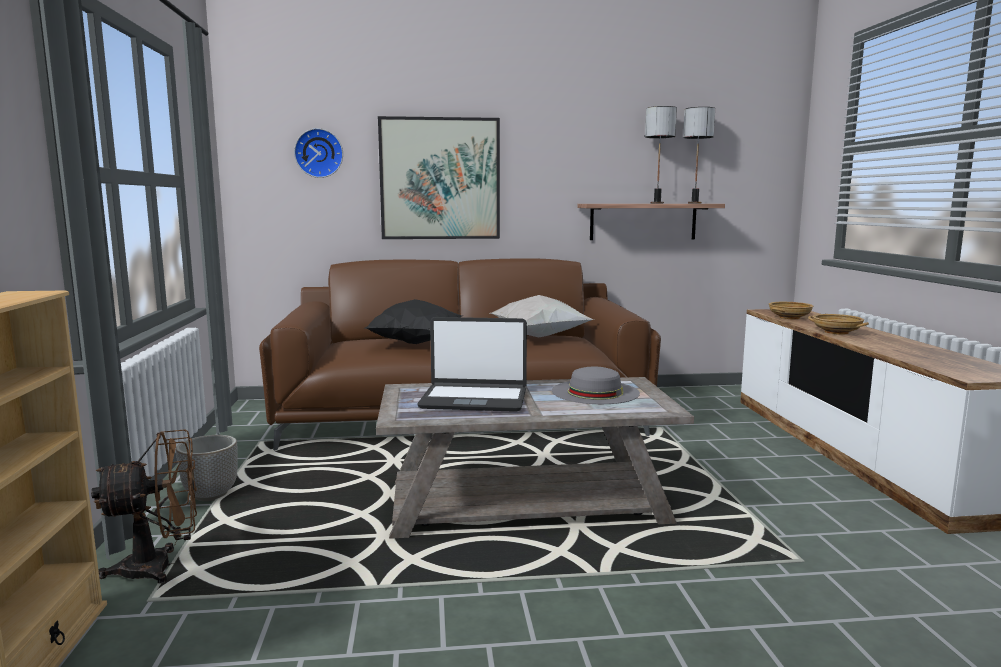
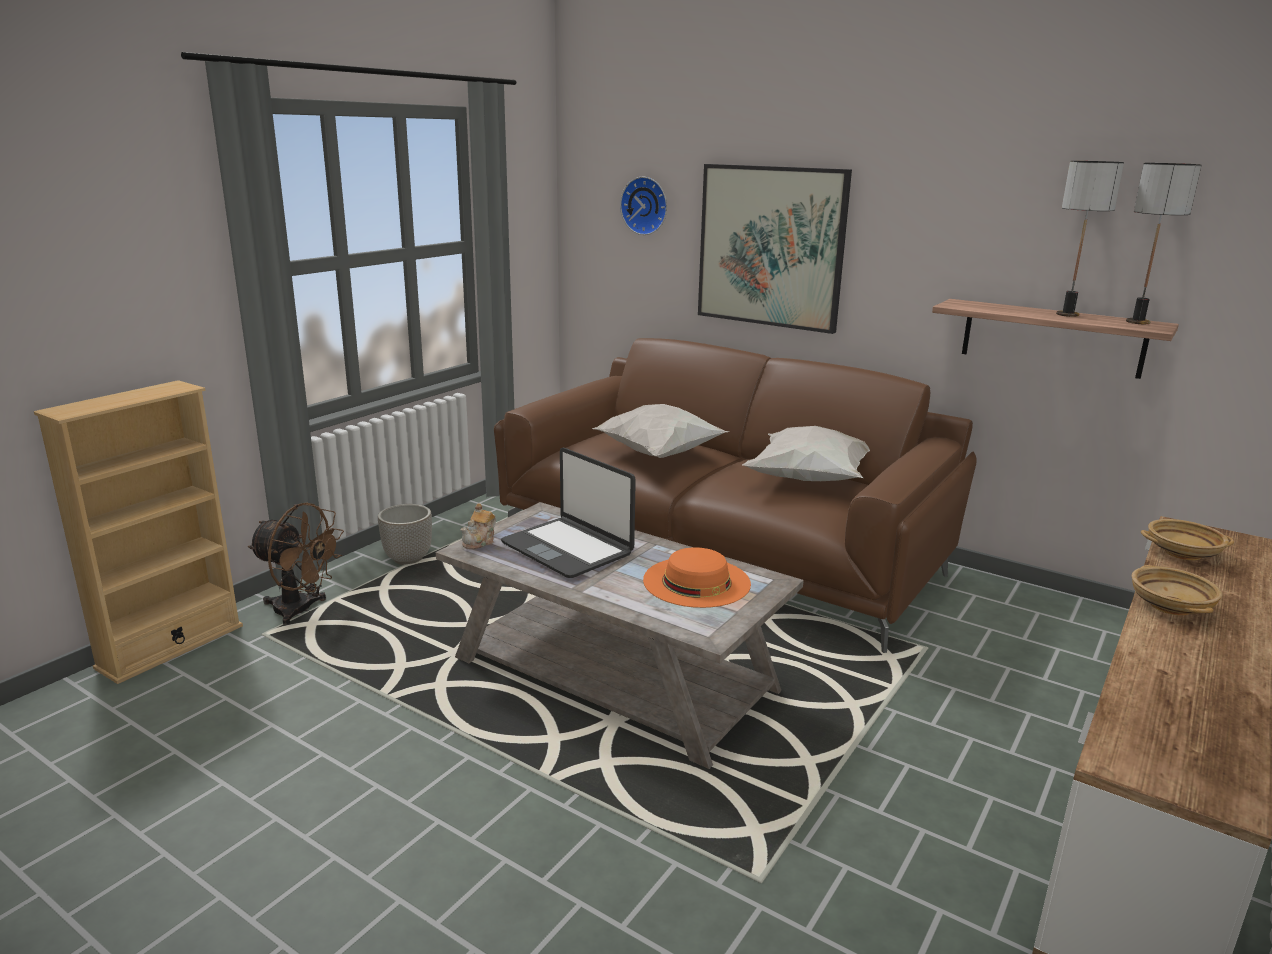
camera: 40 degrees right, 10 degrees up
black pillow [365,299,462,344] -> white pillow [592,404,729,458]
grey hat [552,367,640,404] -> orange hat [643,547,751,608]
none -> teapot [460,503,496,549]

